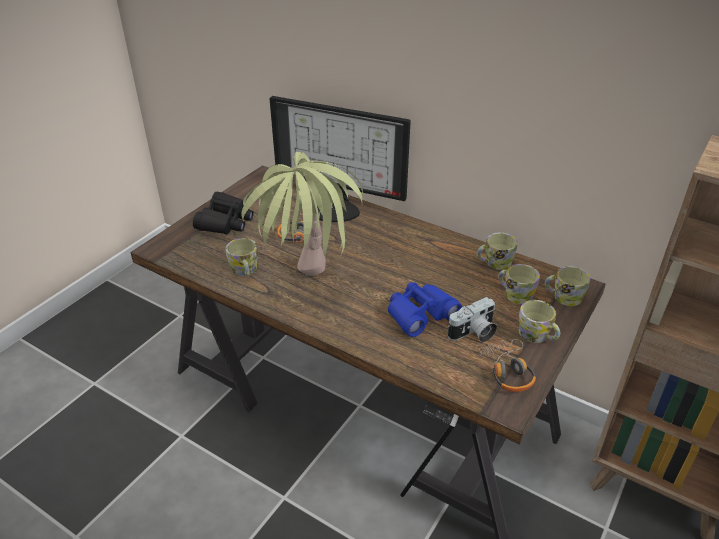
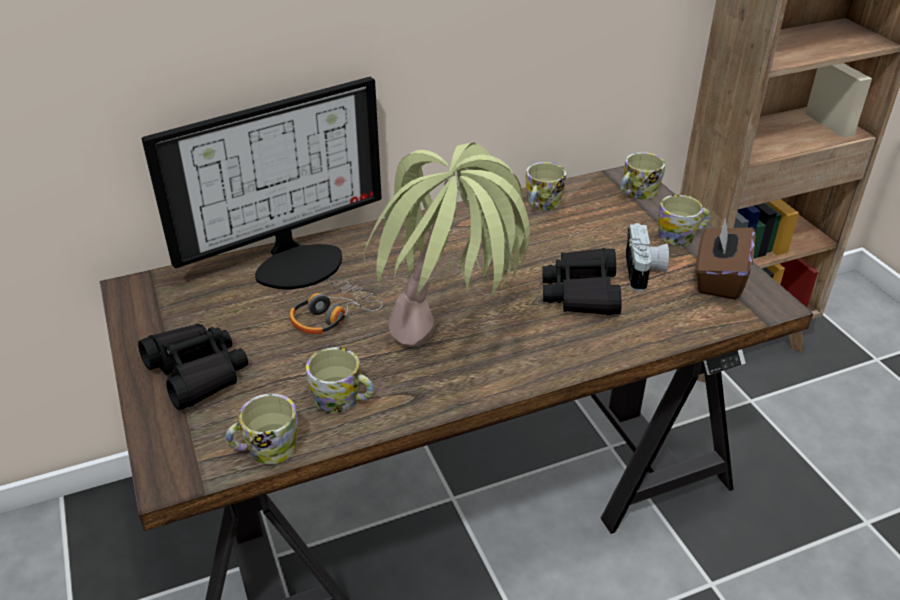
camera: 55 degrees left, 0 degrees up
blue binoculars [388,282,462,337] -> black binoculars [542,248,622,315]
headphones [474,339,536,392] -> brown tissue box [696,218,756,300]
mug [498,264,540,304] -> mug moved to [225,394,298,464]

